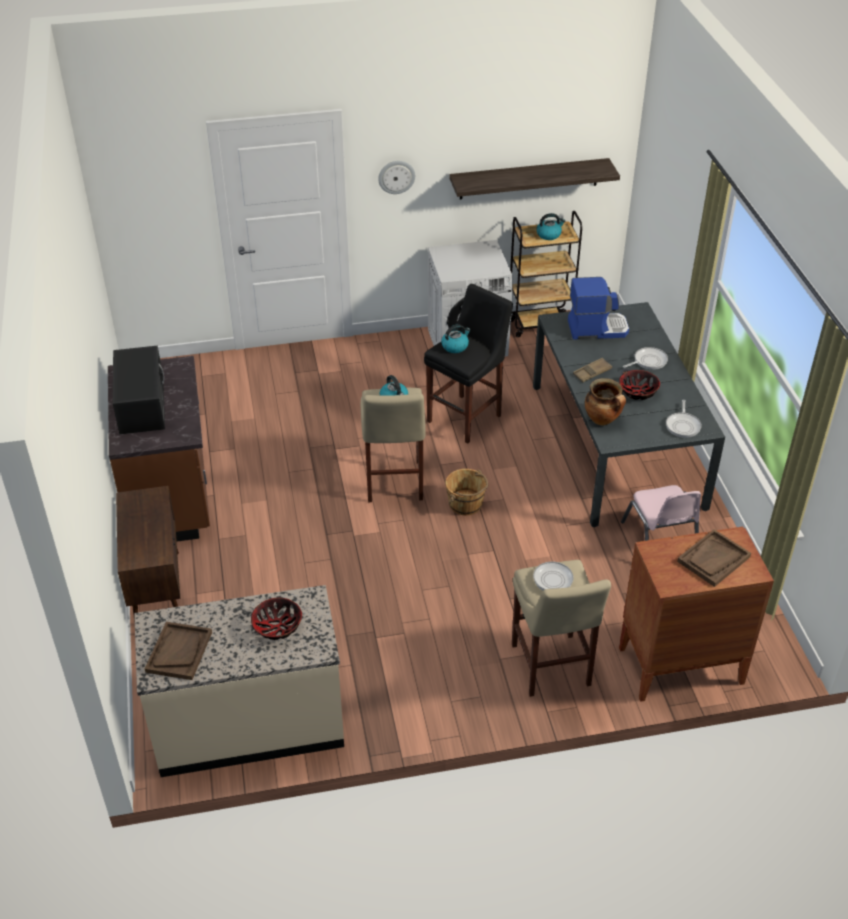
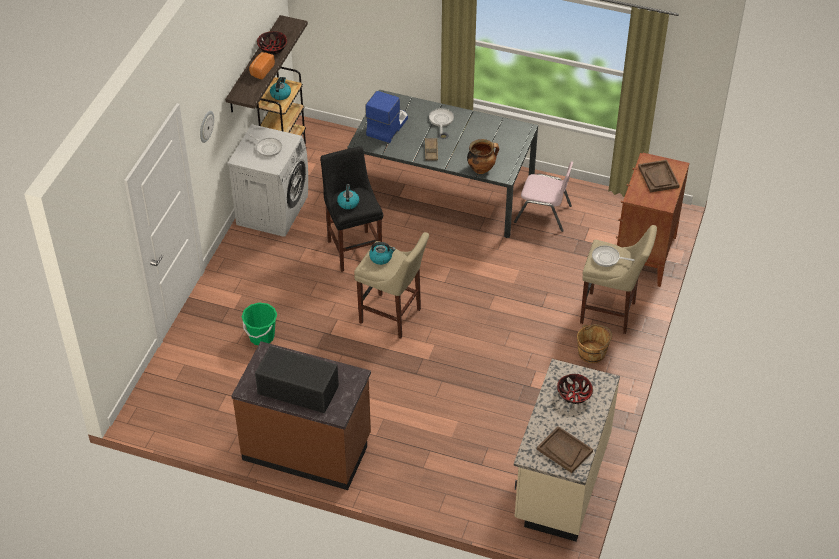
camera: 60 degrees left, 5 degrees up
brown cabinet [116,486,180,623] -> none
brown bucket [445,469,488,515] -> brown bucket moved to [577,324,612,363]
bowl [619,370,660,400] -> bowl moved to [257,31,287,54]
frying pan [666,400,702,438] -> frying pan moved to [249,134,282,157]
none -> green bucket [242,302,277,345]
none -> bread [249,52,275,79]

